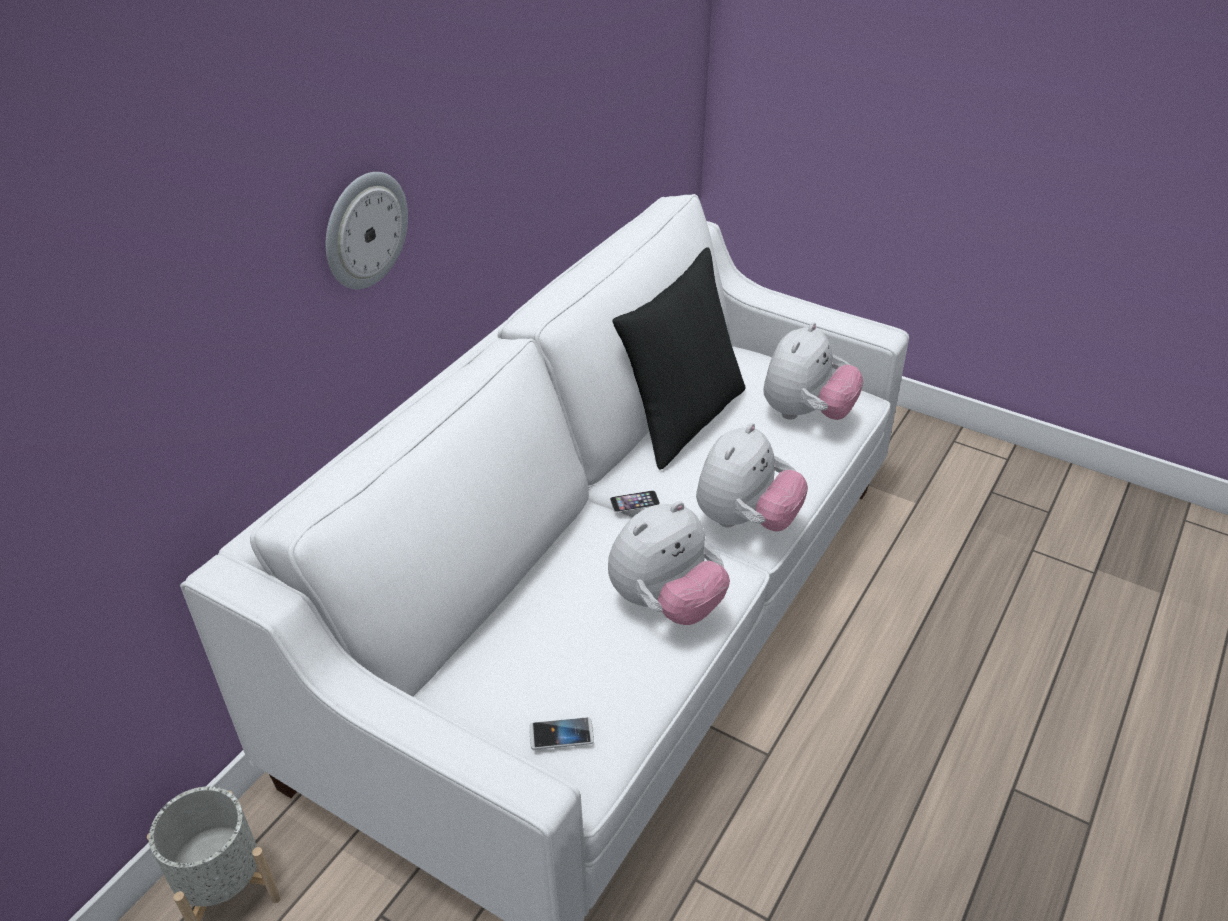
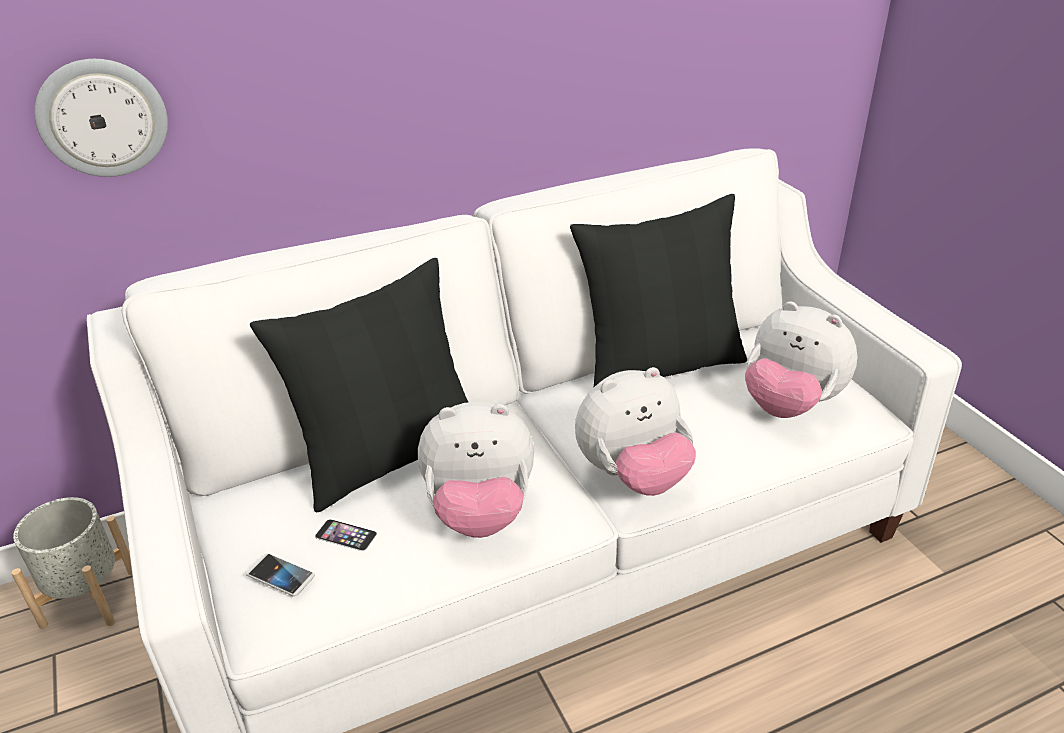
camera: 35 degrees right, 5 degrees down
wall clock [326,172,408,289] -> wall clock moved to [34,59,168,177]
phone [610,491,660,512] -> phone moved to [315,519,377,551]
plush toy [763,322,864,420] -> plush toy turned 60 degrees clockwise [745,301,857,418]
none -> black pillow [250,258,468,512]

